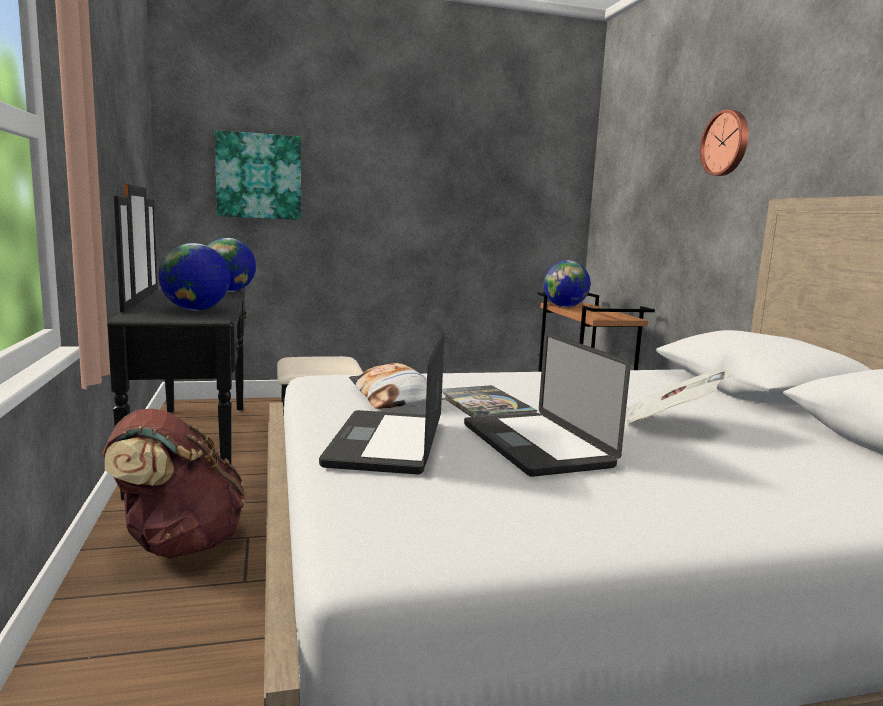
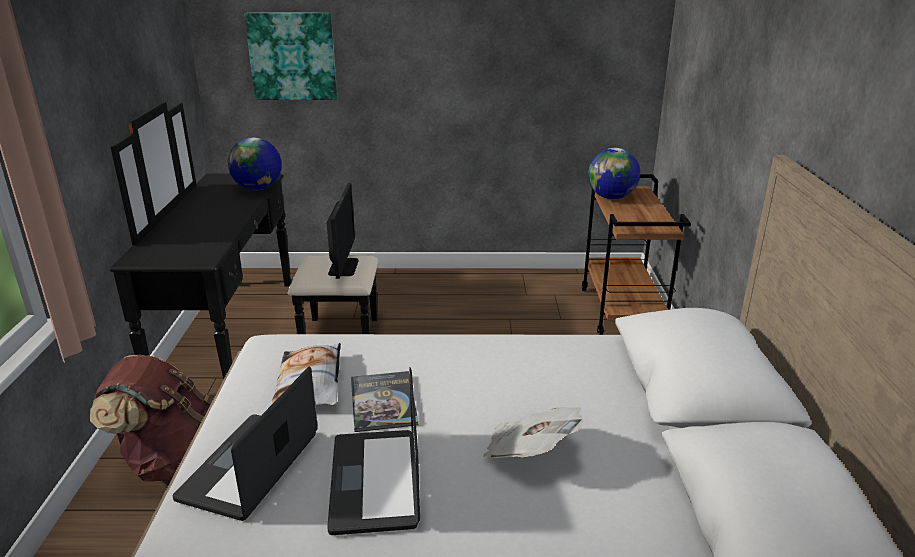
camera: 15 degrees right, 15 degrees up
globe [159,243,230,310] -> none
wall clock [700,109,749,176] -> none
none -> monitor [327,183,359,279]

